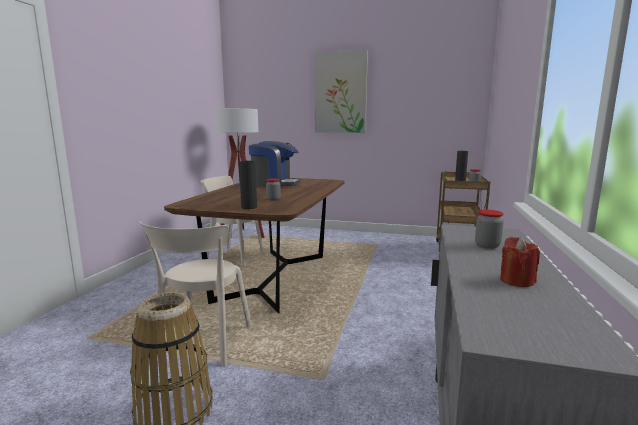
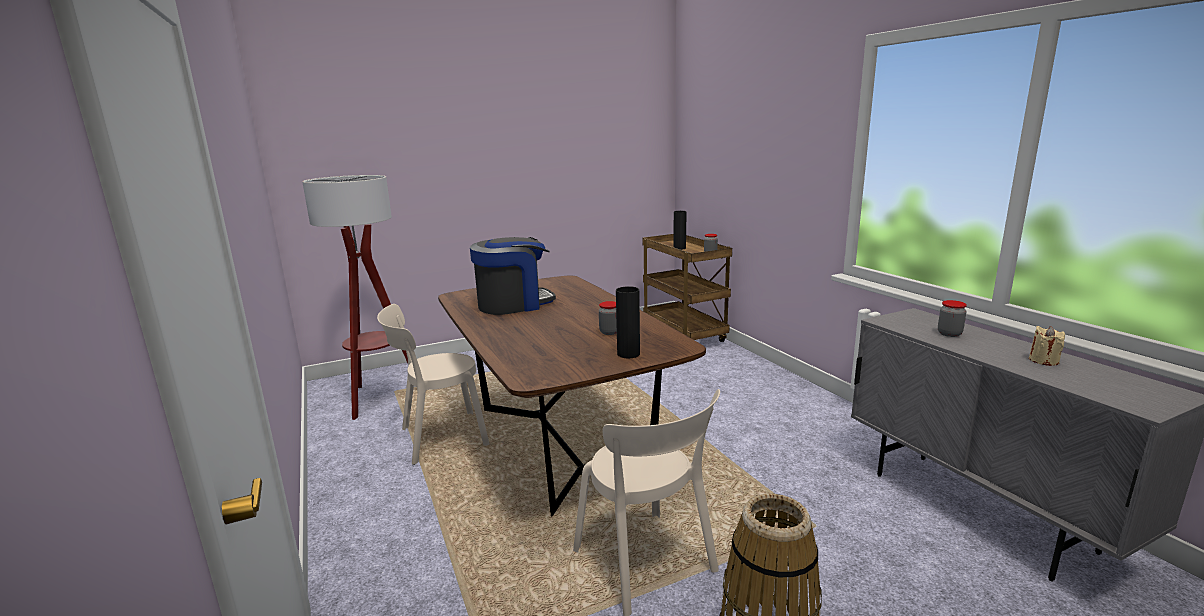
camera: 40 degrees left, 5 degrees up
picture [315,50,368,133] -> none
red candle [500,237,540,287] -> beige candle [1029,326,1065,366]

